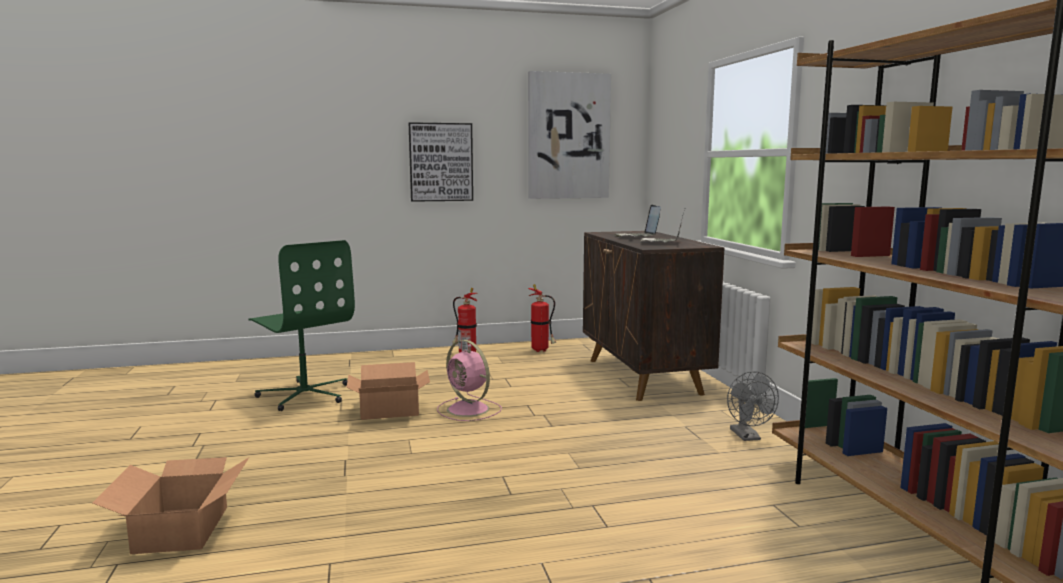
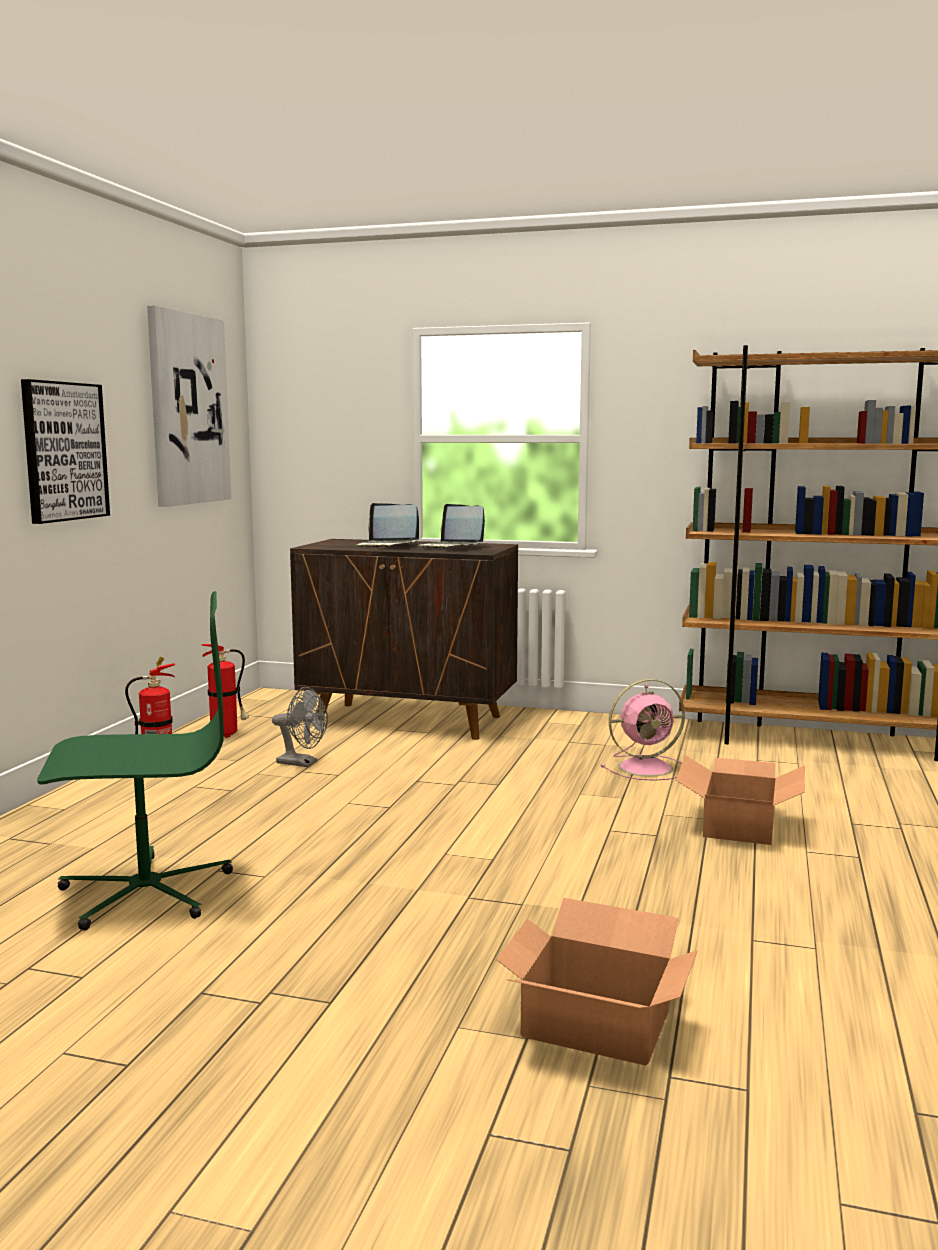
camera: 60 degrees left, 0 degrees up
cardboard box [346,362,430,420] -> cardboard box moved to [676,755,805,845]
pink fan [437,340,502,421] -> pink fan moved to [601,679,685,781]
grey fan [727,371,779,441] -> grey fan moved to [272,687,328,767]

